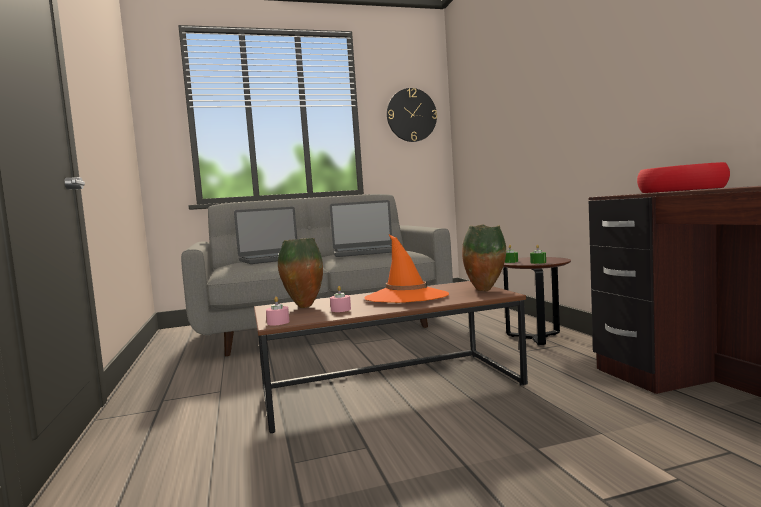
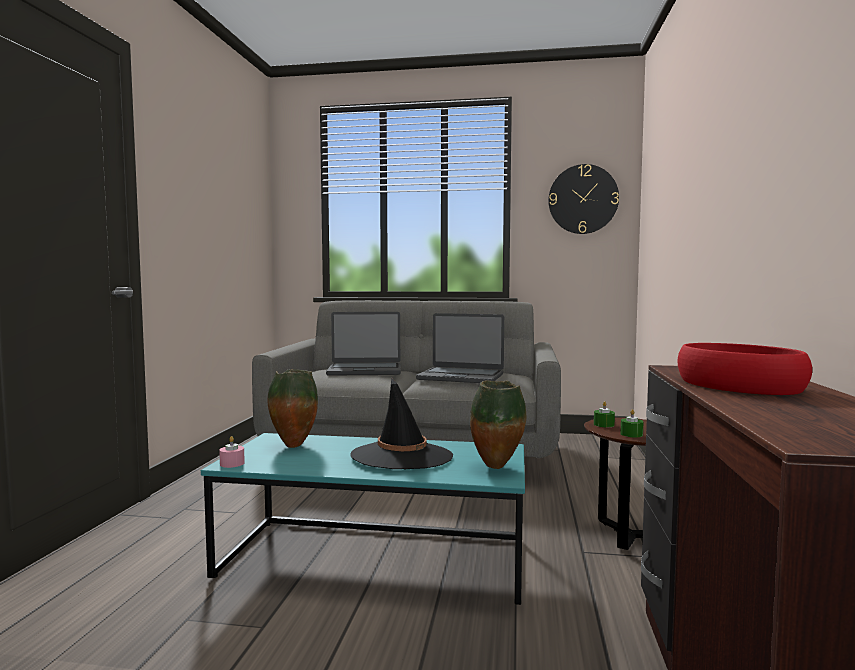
camera: 25 degrees right, 0 degrees up
brown coffee table [254,281,528,433] -> turquoise coffee table [201,433,525,605]
pink candle [330,286,351,312] -> none
orange hat [364,234,449,303] -> black hat [351,378,453,470]

